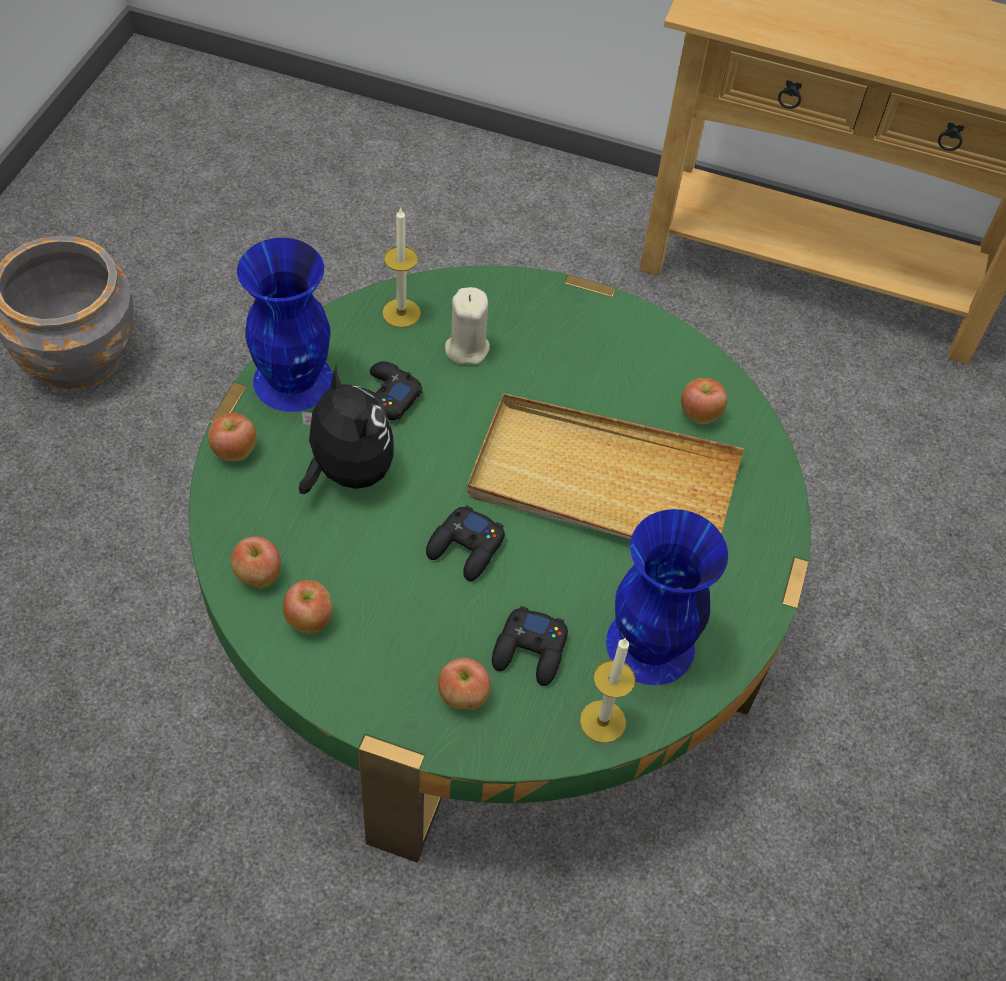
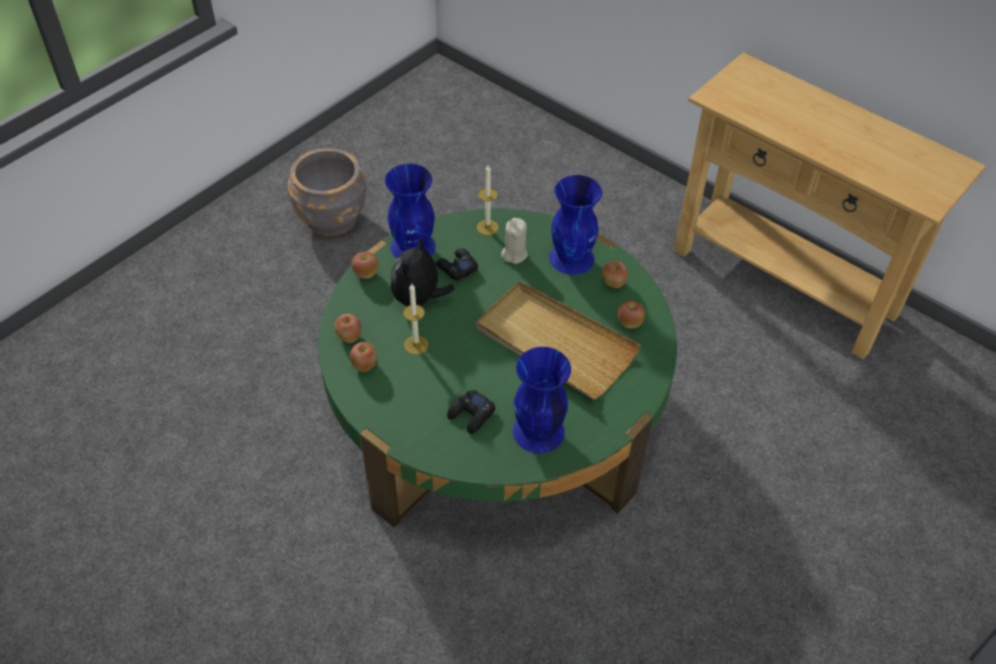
camera: 25 degrees right, 5 degrees down
plush toy [299,366,394,494] -> plush toy turned 150 degrees counterclockwise [391,237,455,306]
black game controller [426,505,505,581] -> none
apple [438,657,491,710] -> apple moved to [602,261,628,288]
candle [580,637,635,743] -> candle moved to [403,284,428,355]
none -> blue vase [549,175,602,275]

